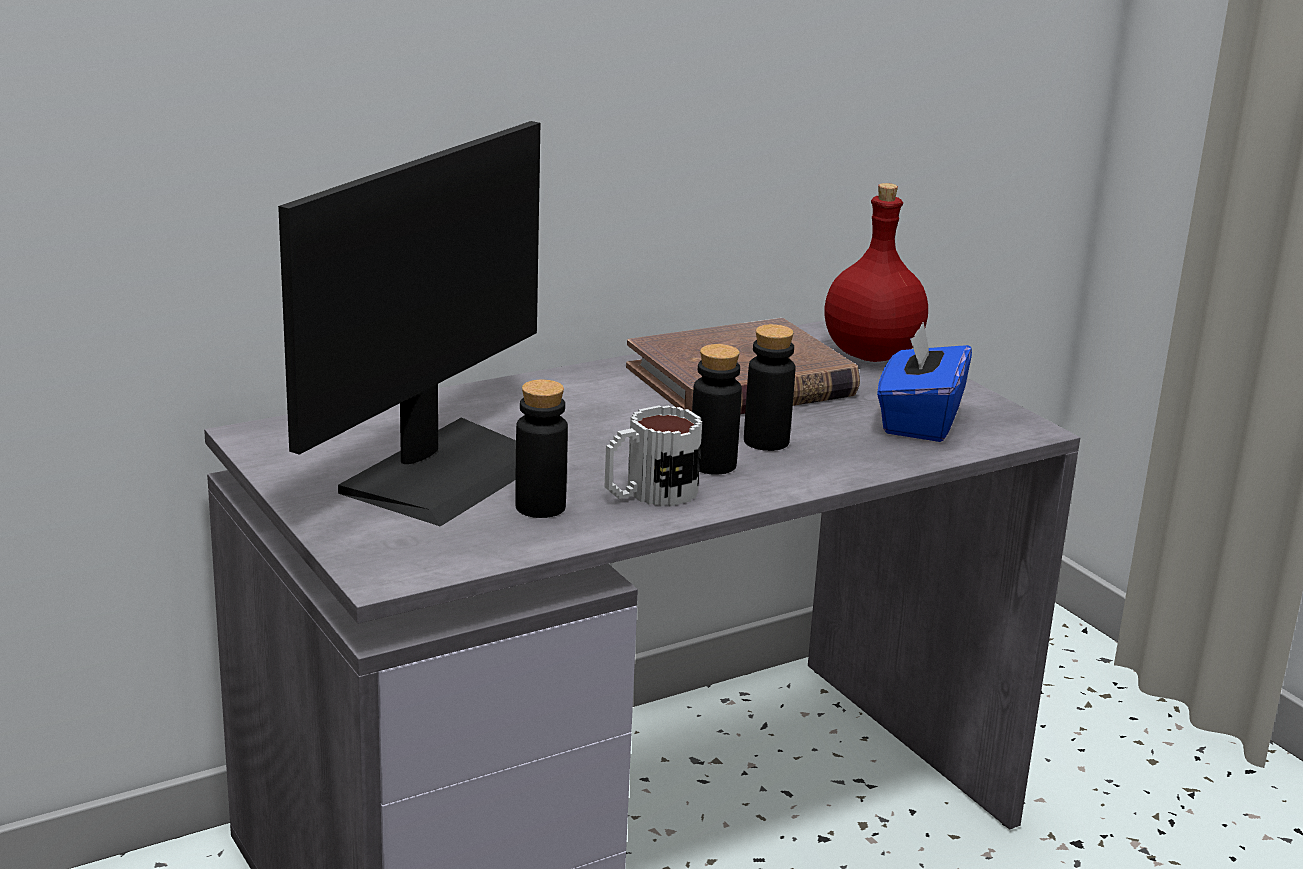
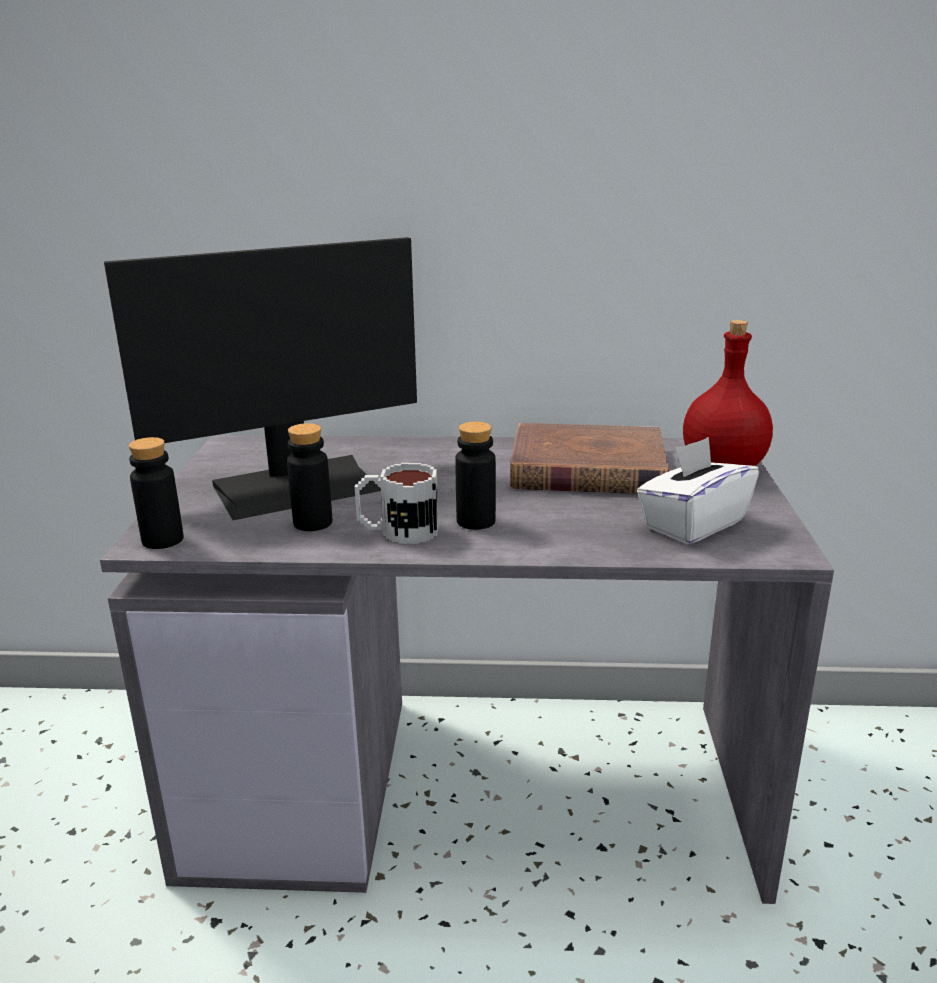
camera: 35 degrees right, 0 degrees up
black bottle [744,324,795,451] -> black bottle moved to [129,437,184,549]
blue tissue box [877,322,972,442] -> white tissue box [637,437,759,544]

